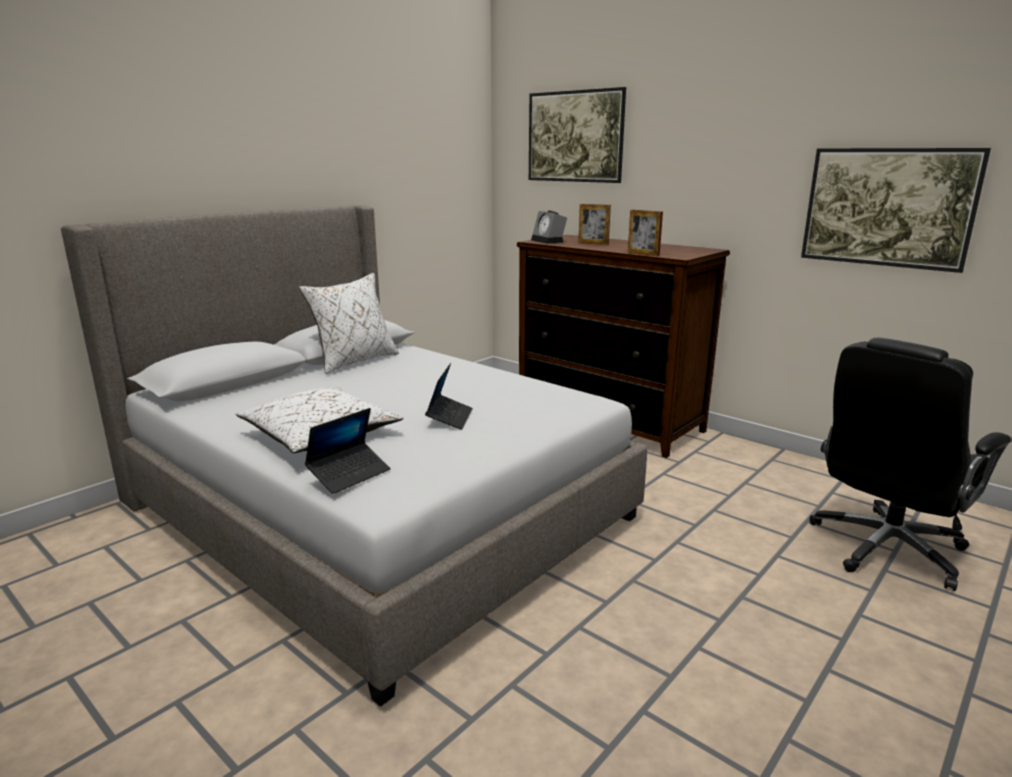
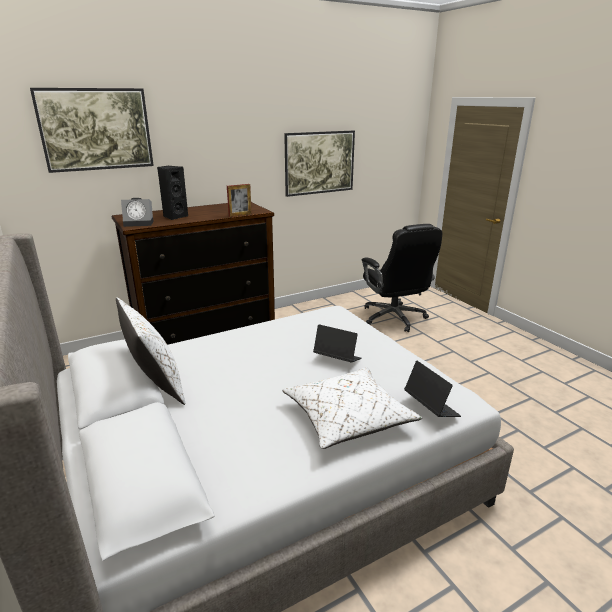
camera: 70 degrees left, 5 degrees up
picture frame [578,204,611,245] -> black speaker [157,166,188,220]

